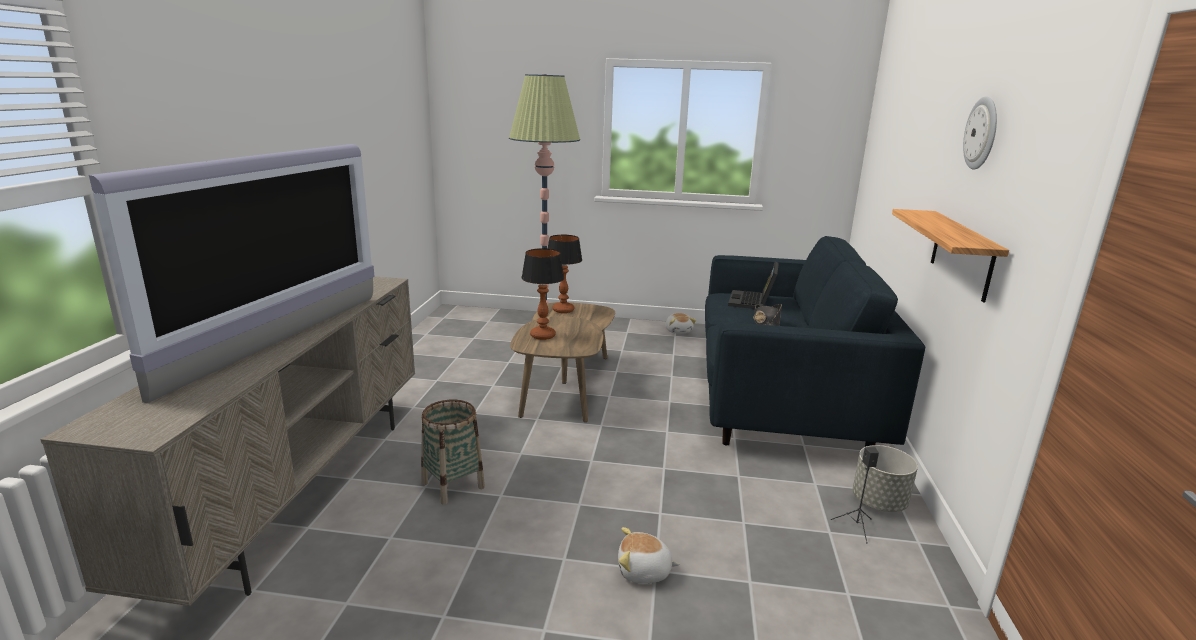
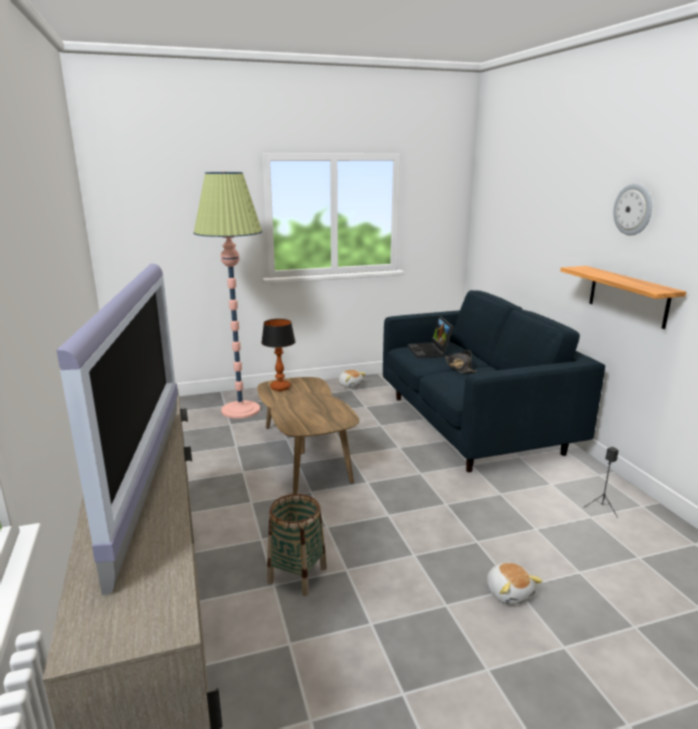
camera: 25 degrees left, 0 degrees up
table lamp [521,248,564,340] -> none
plush toy [618,527,680,584] -> plush toy turned 90 degrees counterclockwise [487,563,543,605]
grey planter [853,445,918,512] -> none

